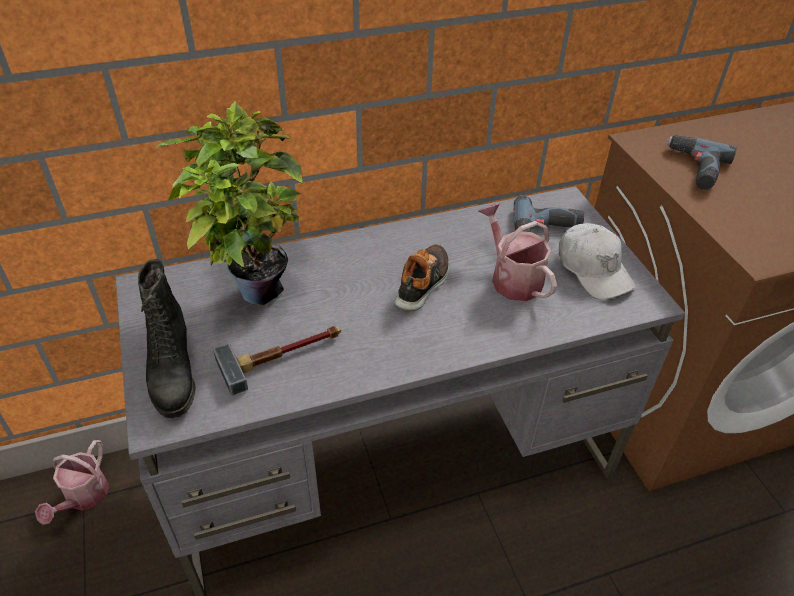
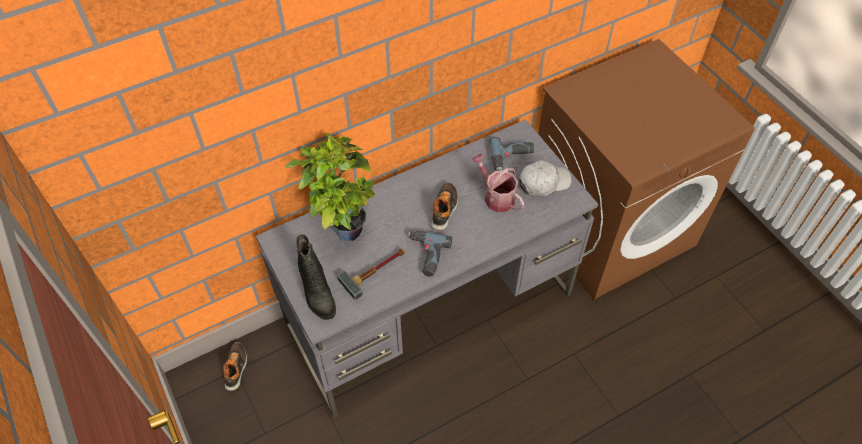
camera: 10 degrees left, 10 degrees up
watering can [35,440,109,525] -> shoe [223,342,247,391]
white cap [559,223,636,300] -> white cap turned 75 degrees counterclockwise [519,160,571,196]
power drill [667,135,737,190] -> power drill moved to [408,230,452,277]

